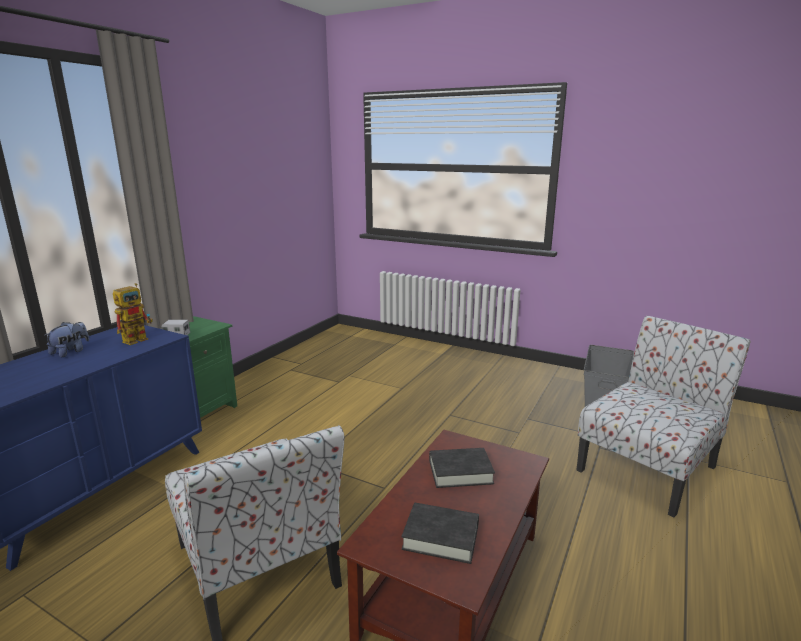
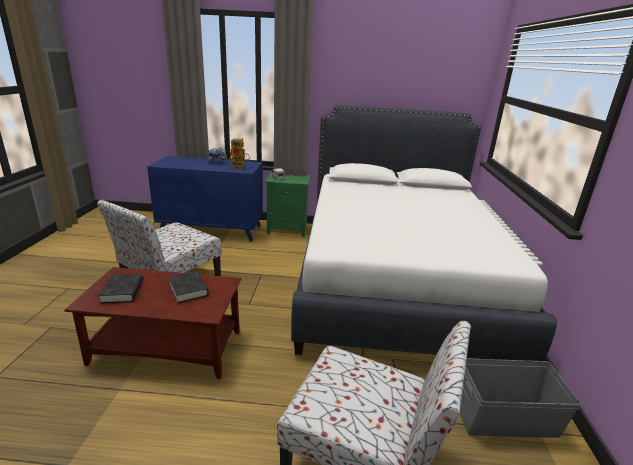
camera: 65 degrees right, 5 degrees up
none -> white bed [291,105,557,361]

